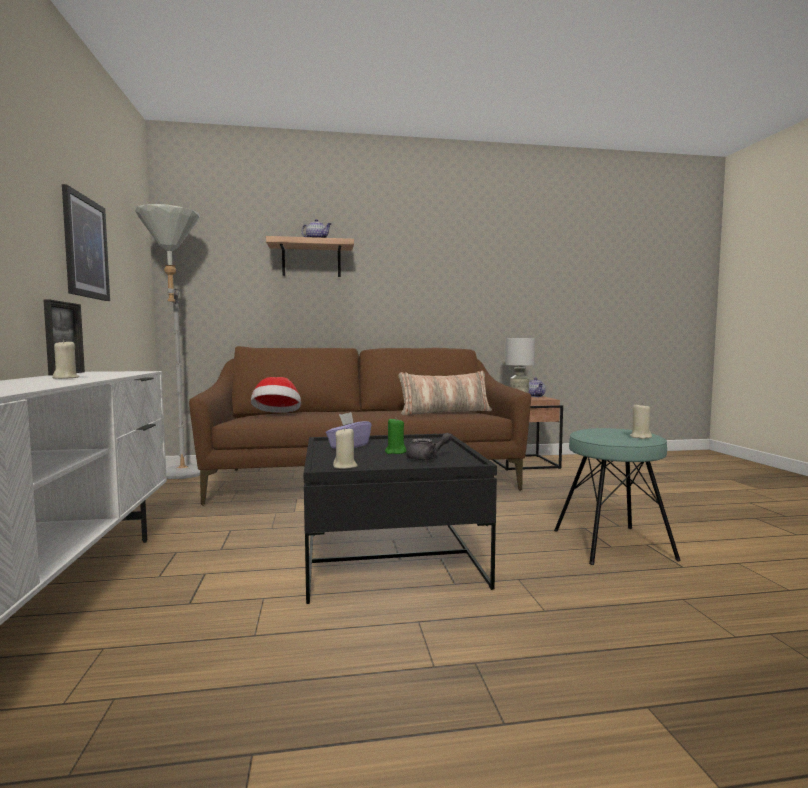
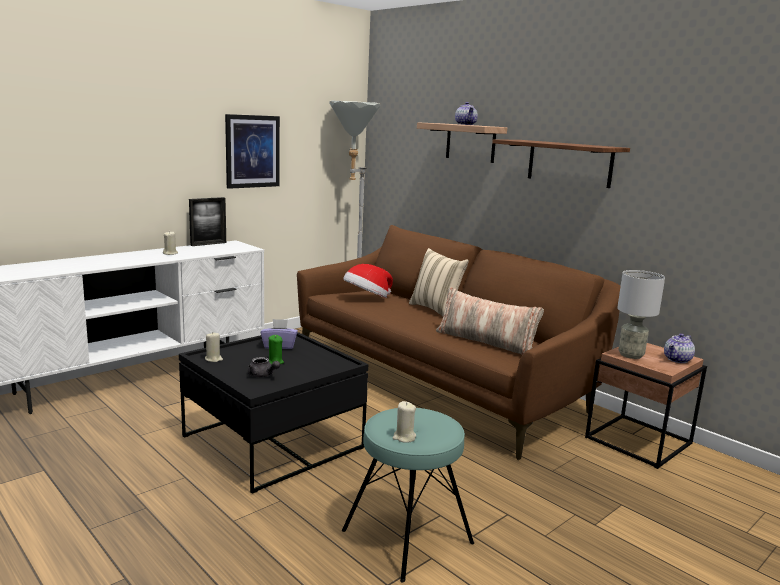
camera: 55 degrees right, 10 degrees up
none -> beige pillow [409,248,469,317]
none -> shelf [492,139,630,188]

